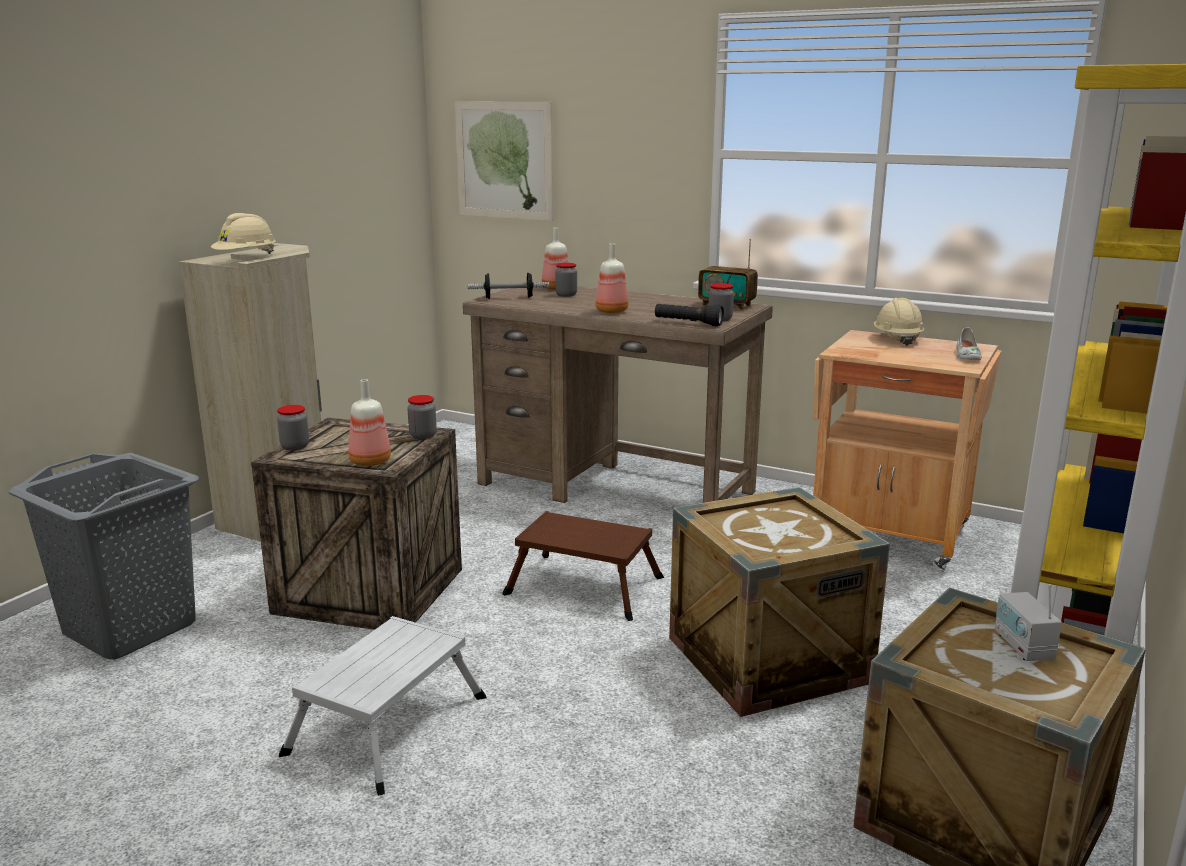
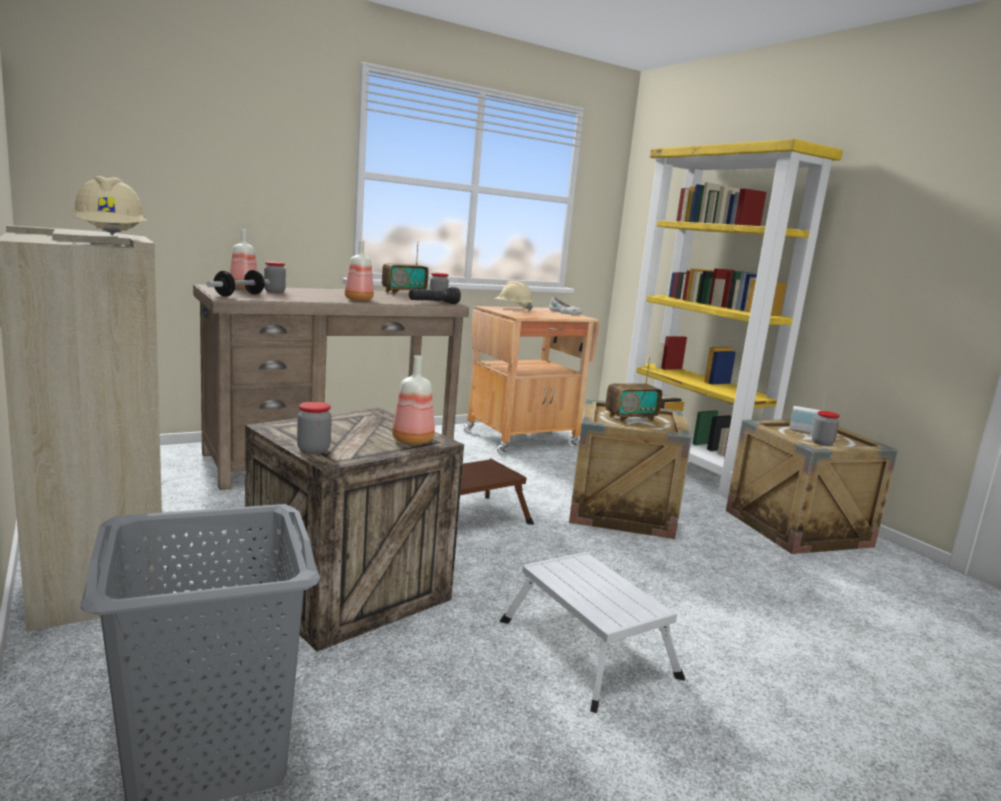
camera: 60 degrees left, 5 degrees down
jar [407,395,437,439] -> jar moved to [812,411,840,446]
picture [455,102,553,221] -> none
none -> radio [605,358,662,422]

